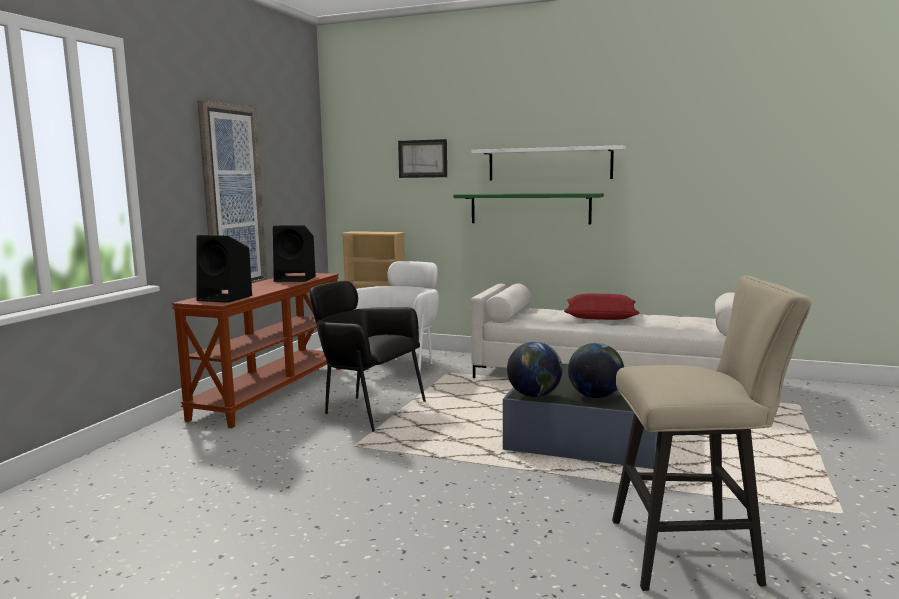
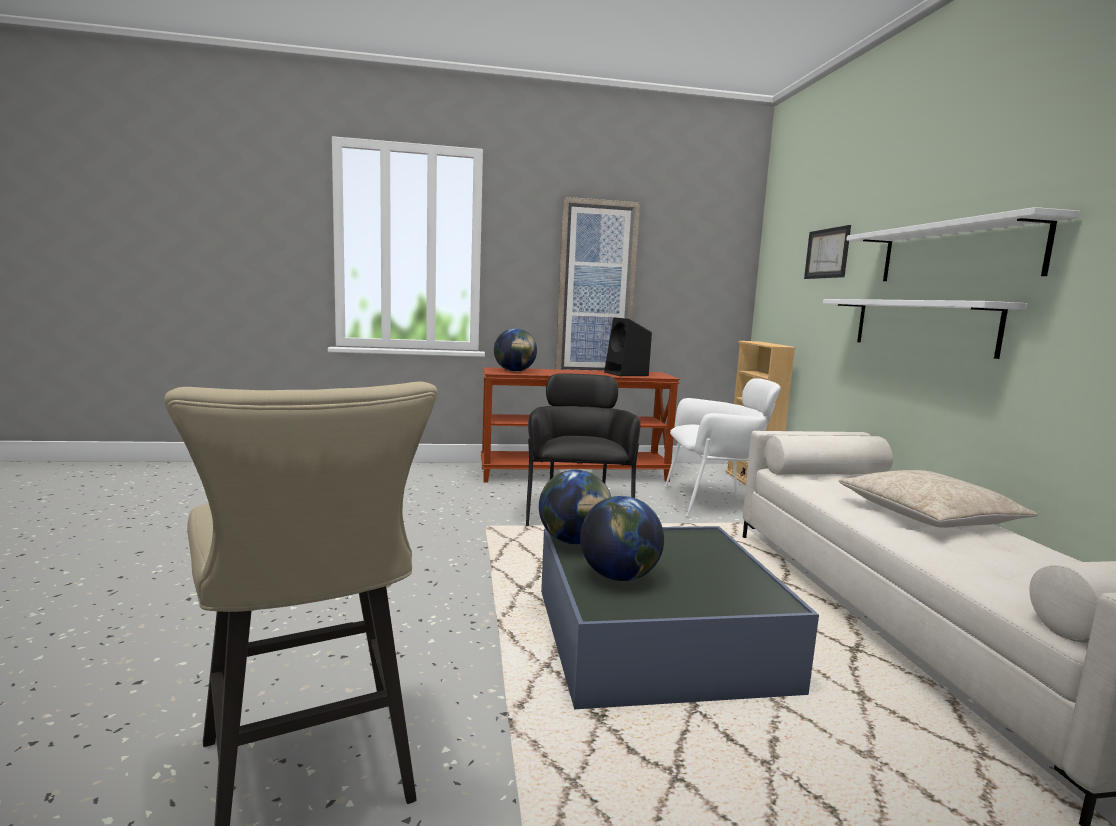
camera: 60 degrees right, 0 degrees up
black speaker [196,235,252,303] -> globe [494,328,537,372]
green shelf [453,193,604,225] -> white shelf [823,299,1027,359]
red pillow [564,294,640,320] -> beige pillow [839,470,1038,528]

